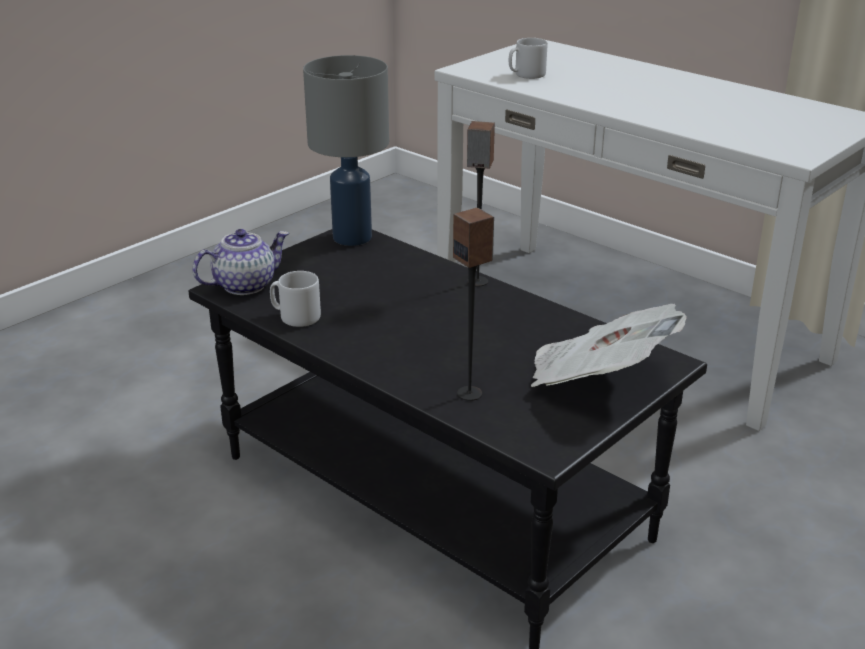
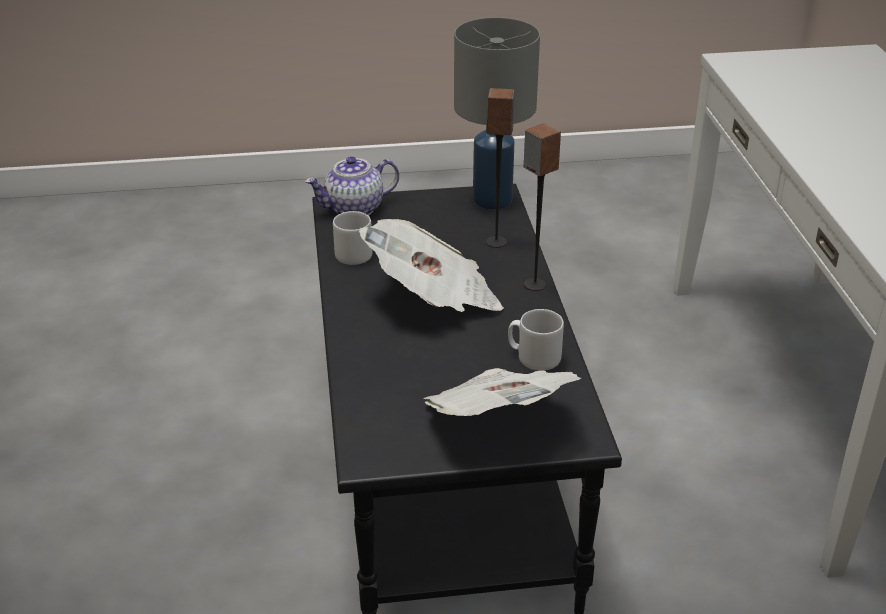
camera: 40 degrees right, 5 degrees up
teapot [192,229,289,295] -> teapot turned 150 degrees clockwise [305,156,399,216]
speaker [453,208,494,401] -> speaker moved to [486,88,514,248]
grey mug [509,38,547,79] -> grey mug moved to [508,309,564,371]
none -> newspaper [359,219,504,312]

